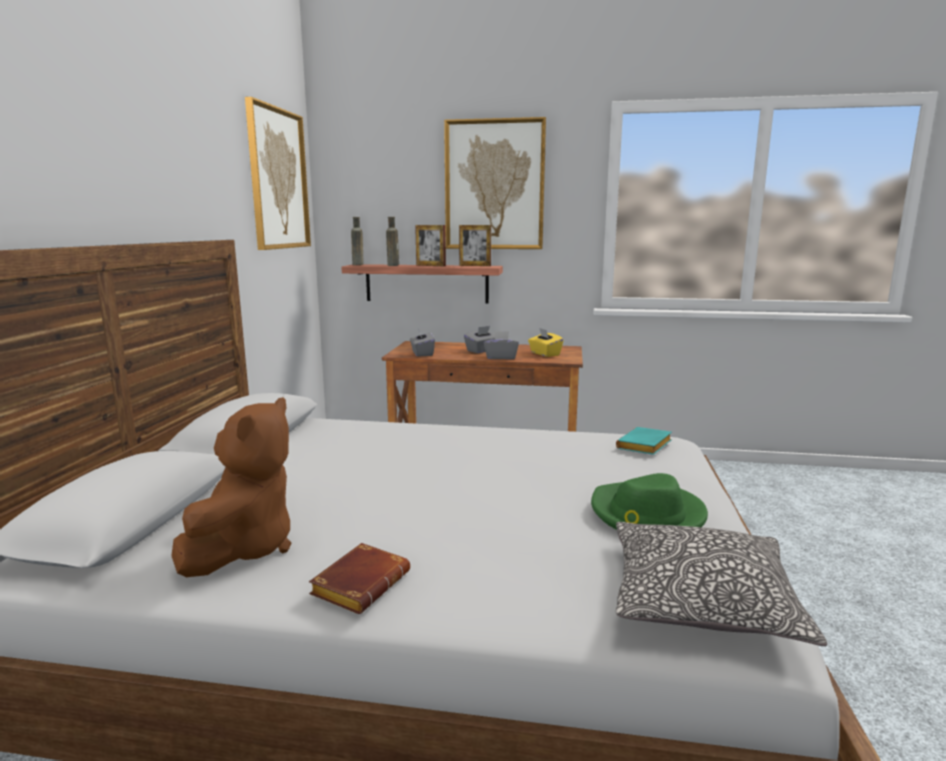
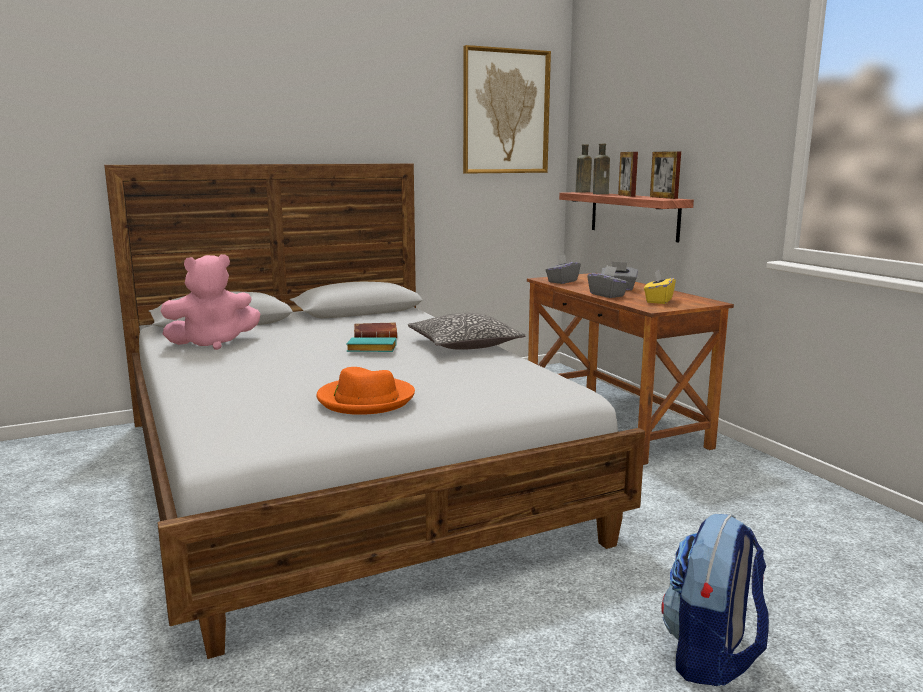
camera: 55 degrees right, 0 degrees up
brown plush toy [171,397,291,577] -> pink plush toy [161,254,261,350]
brown book [309,543,410,614] -> brown book moved to [354,322,397,338]
picture [444,117,546,249] -> none
green hat [591,473,708,530] -> orange hat [316,367,415,415]
turquoise book [616,427,672,455] -> turquoise book moved to [346,337,396,352]
pillow [616,522,827,646] -> pillow moved to [408,313,525,350]
none -> backpack [661,514,769,686]

